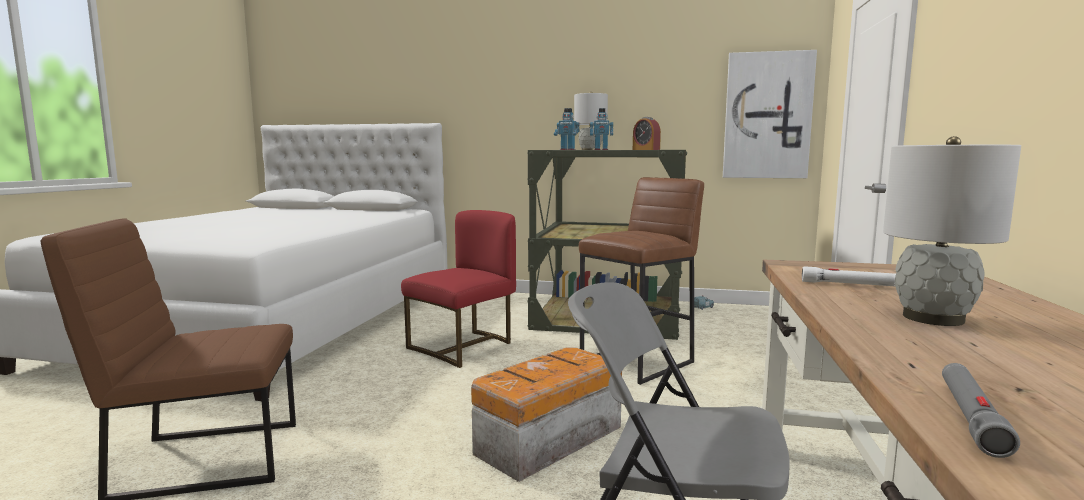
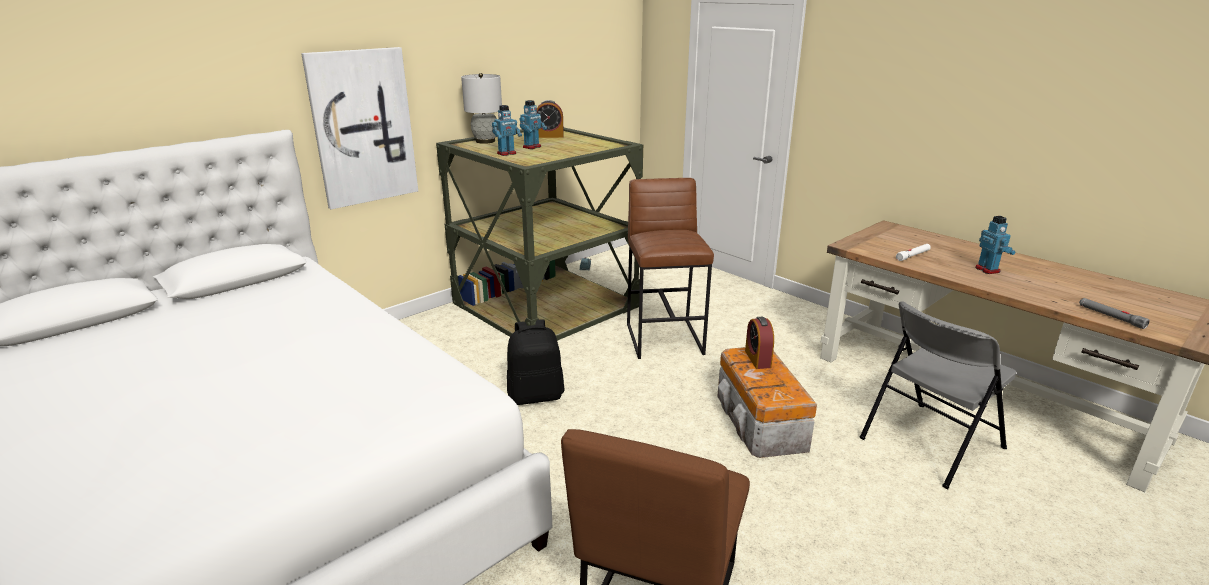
camera: 55 degrees left, 15 degrees up
red chair [401,210,516,368] -> black backpack [507,319,565,405]
picture [723,50,817,178] -> picture moved to [301,47,418,209]
white table lamp [883,136,1021,326] -> toy robot [975,216,1015,274]
none -> alarm clock [745,317,774,369]

